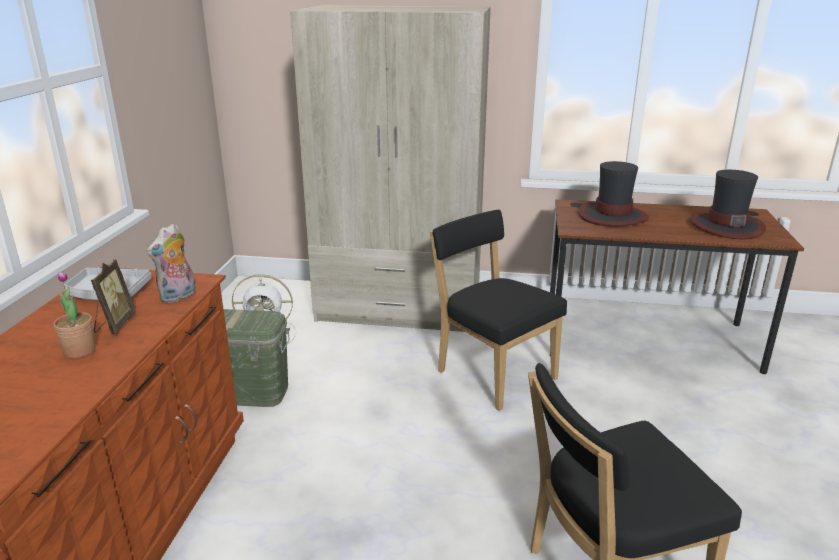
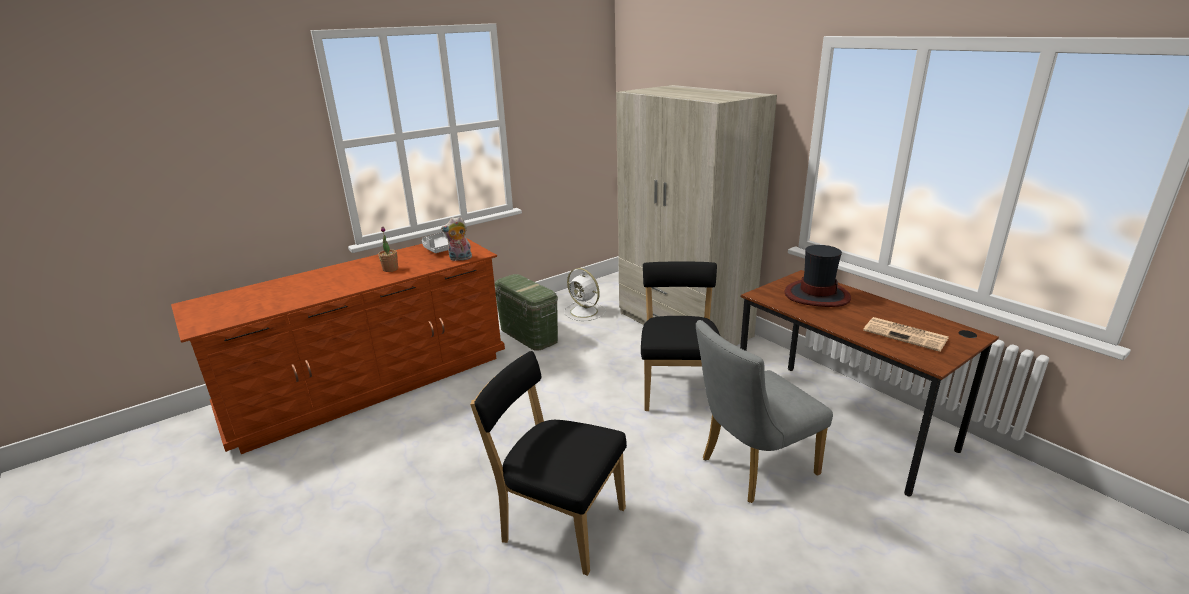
camera: 45 degrees right, 0 degrees up
picture frame [91,259,136,334] -> none
hat [689,170,766,239] -> newspaper [863,317,948,352]
none -> grey chair [696,320,833,503]

